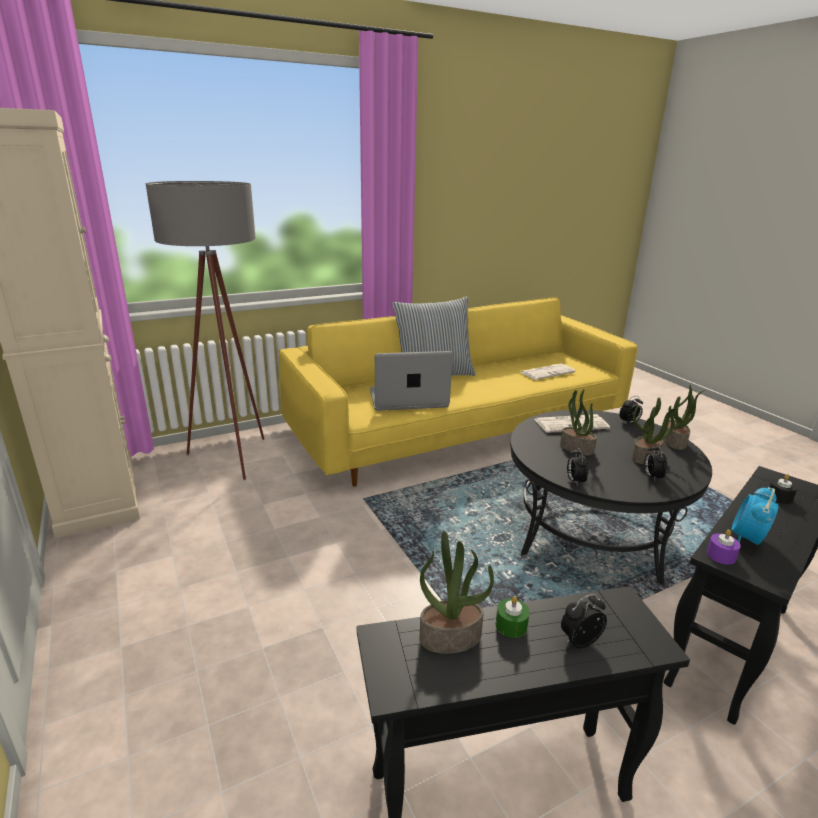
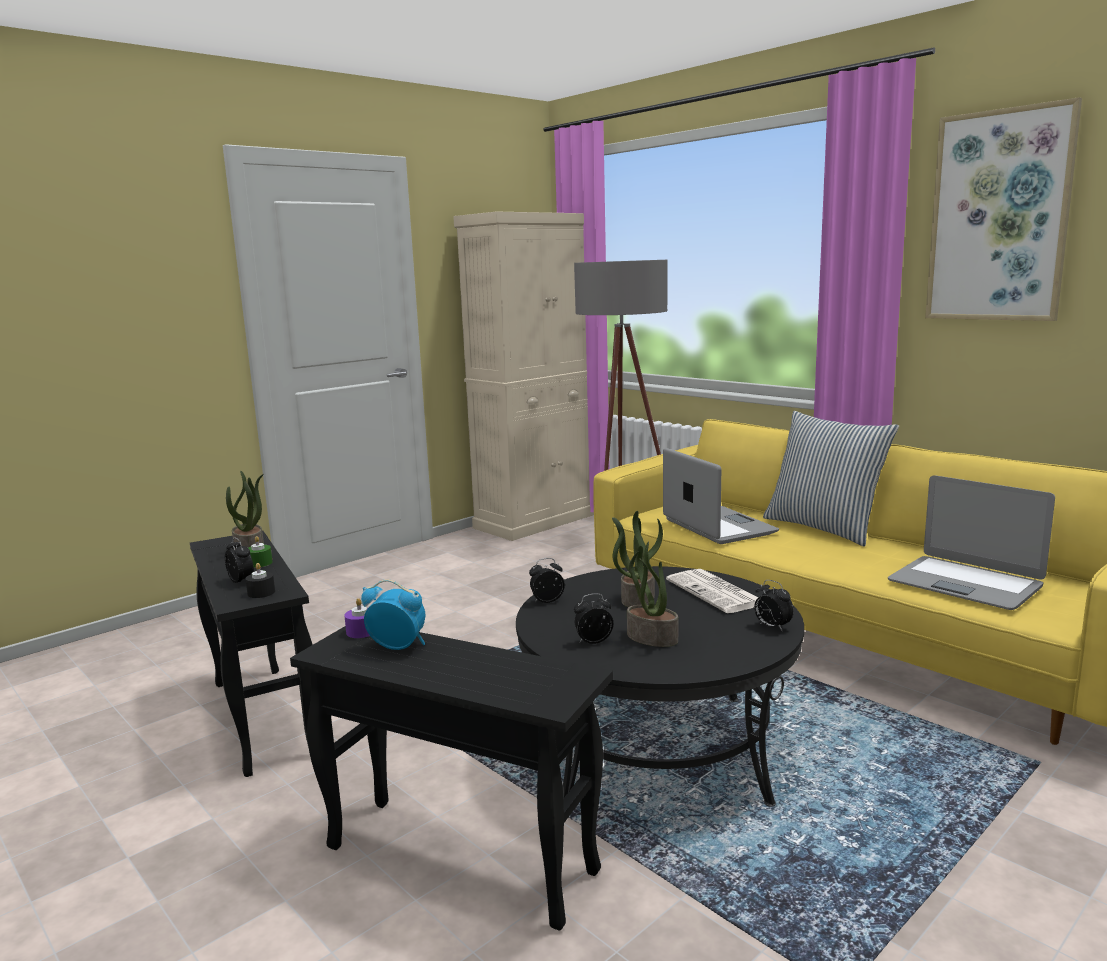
camera: 75 degrees right, 10 degrees down
newspaper [520,364,576,380] -> laptop [888,475,1055,610]
potted plant [663,385,705,450] -> none
black candle [769,474,797,504] -> black candle moved to [245,563,275,598]
none -> picture [925,97,1082,321]

